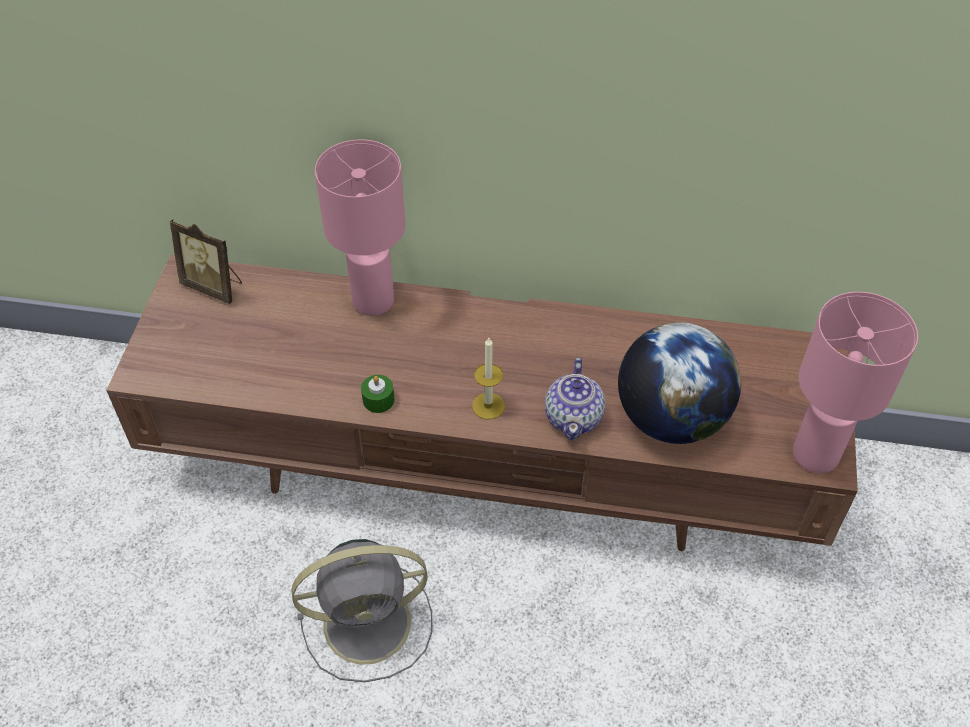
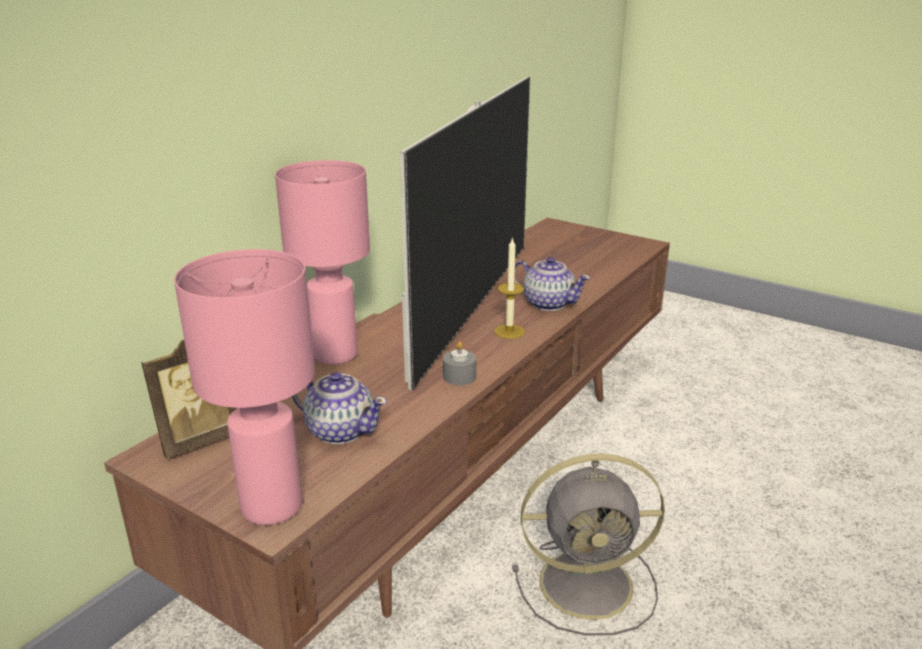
camera: 65 degrees left, 25 degrees down
grey fan [292,539,433,682] -> grey fan turned 75 degrees clockwise [512,453,665,635]
green candle [361,375,395,413] -> grey candle [443,341,476,385]
globe [618,322,741,444] -> none
pink table lamp [793,292,918,473] -> pink table lamp moved to [174,249,315,525]
none -> teapot [292,372,387,444]
none -> television [400,77,530,390]

